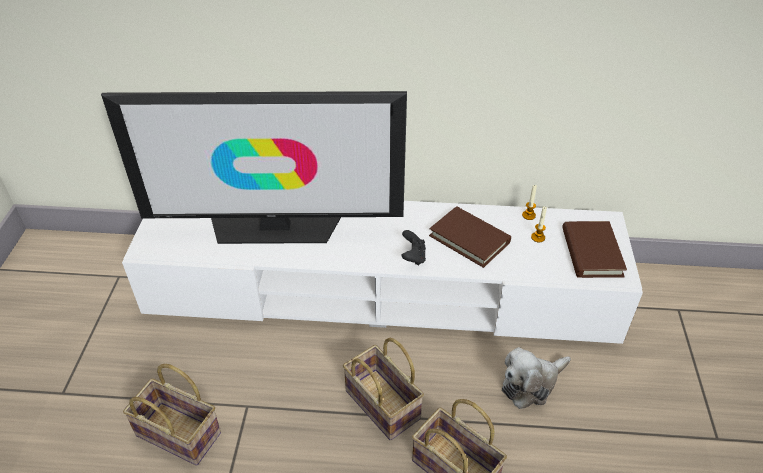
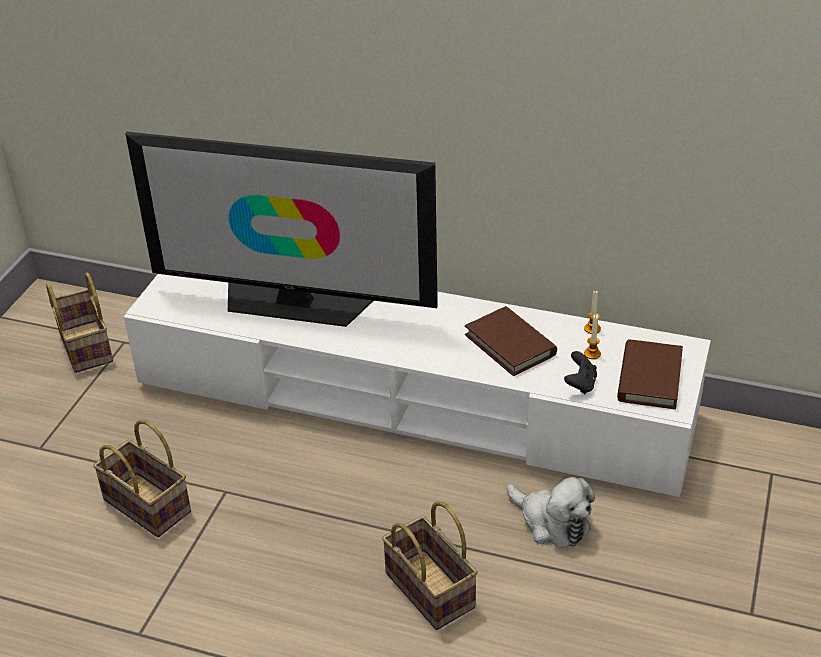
camera: 15 degrees right, 5 degrees down
basket [343,338,424,441] -> basket moved to [46,273,113,373]
black game controller [402,230,426,265] -> black game controller moved to [564,351,597,394]
plush toy [502,347,571,409] -> plush toy turned 120 degrees counterclockwise [507,477,595,548]

